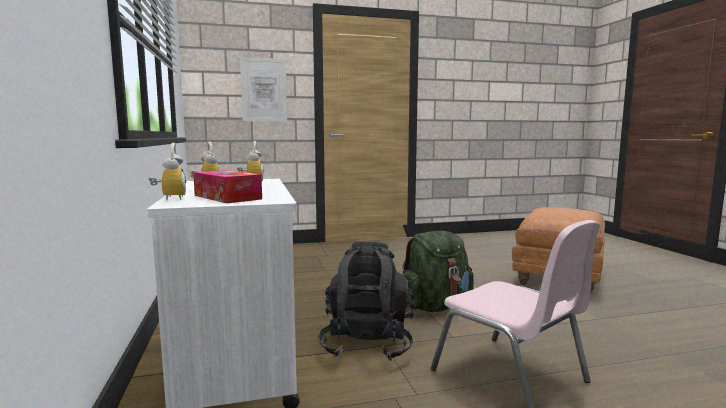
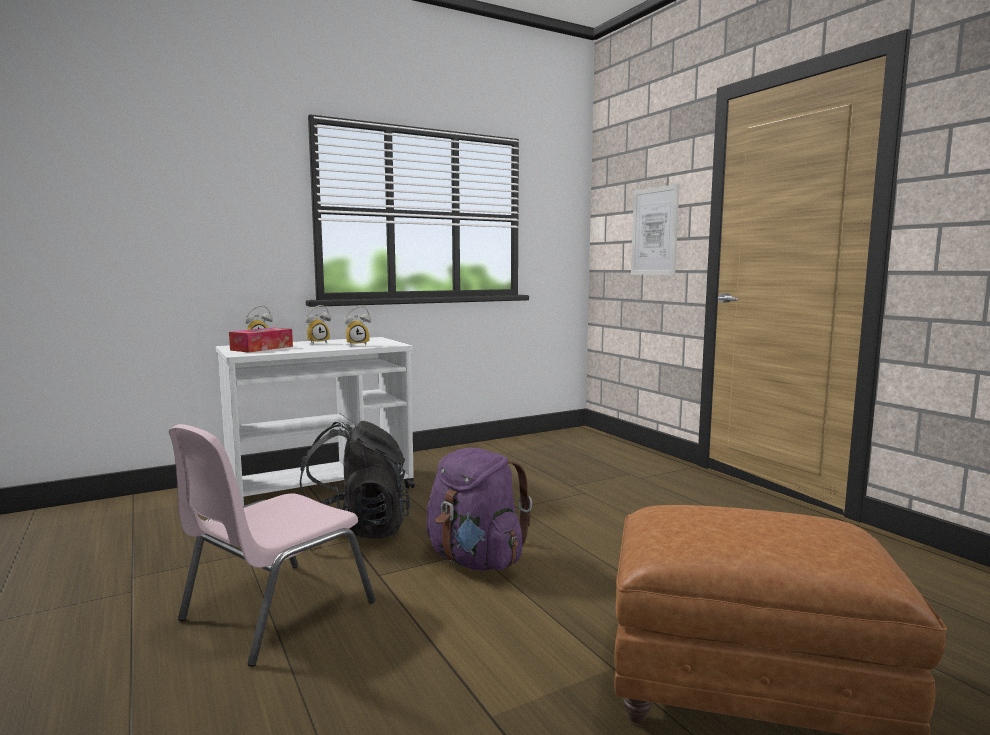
camera: 75 degrees right, 0 degrees up
green backpack [402,231,474,312] -> purple backpack [427,448,532,571]

